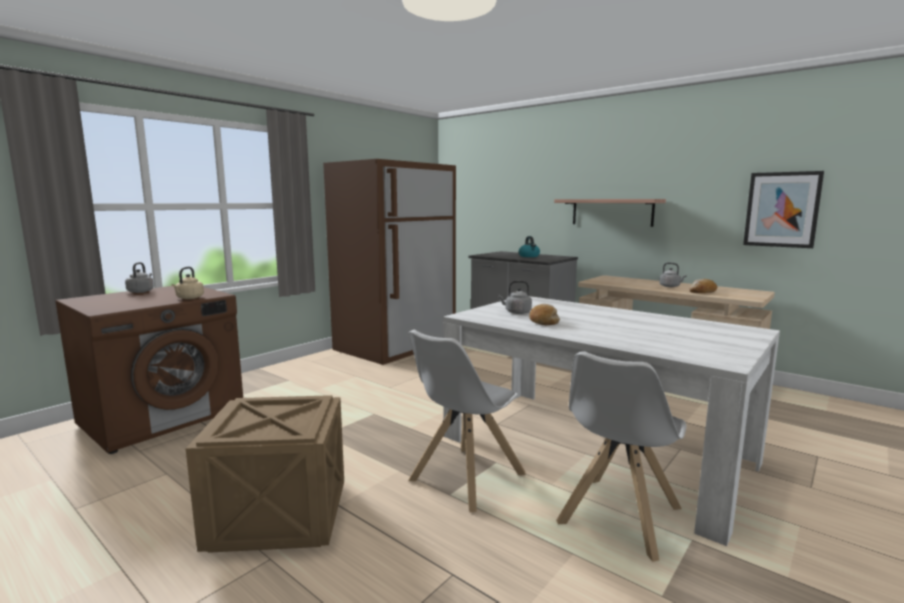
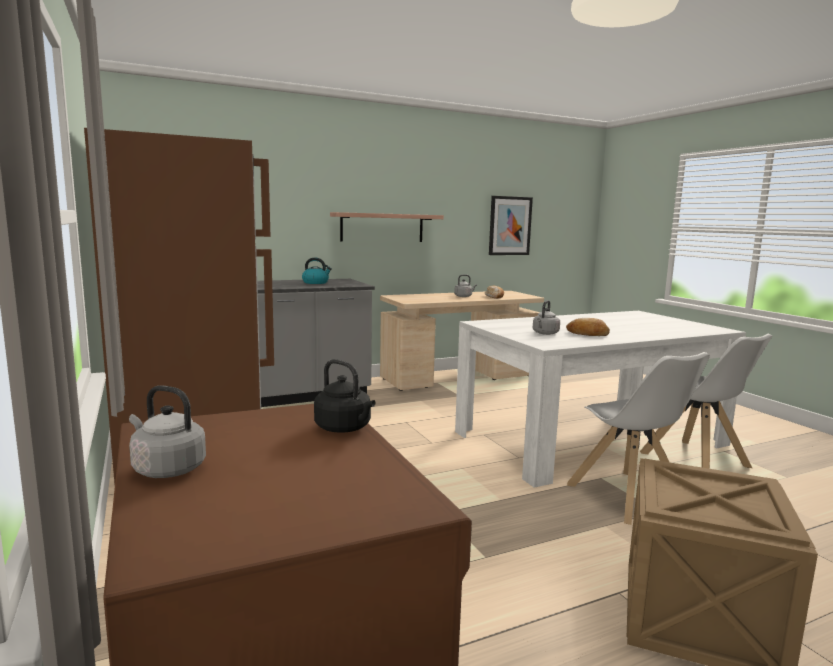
camera: 65 degrees left, 0 degrees up
beige kettle [172,267,204,299] -> black kettle [314,359,375,433]

